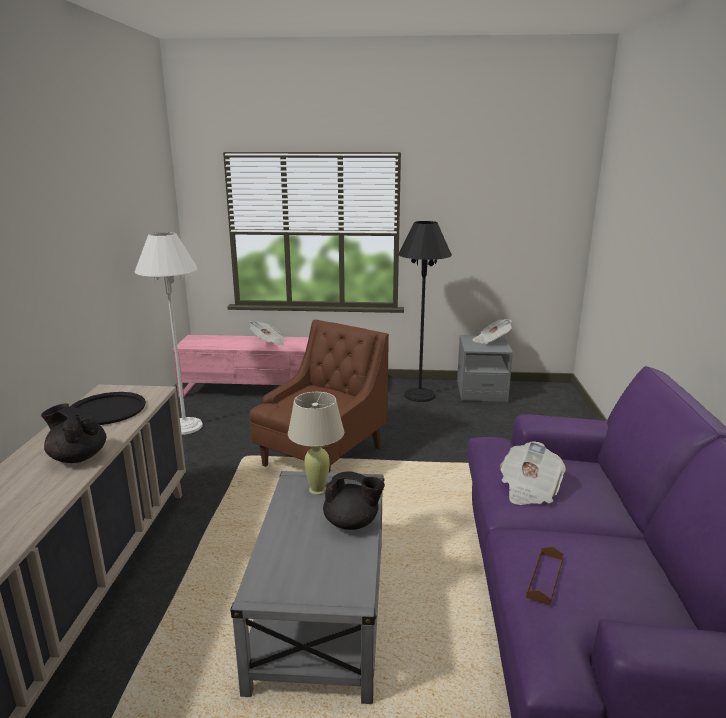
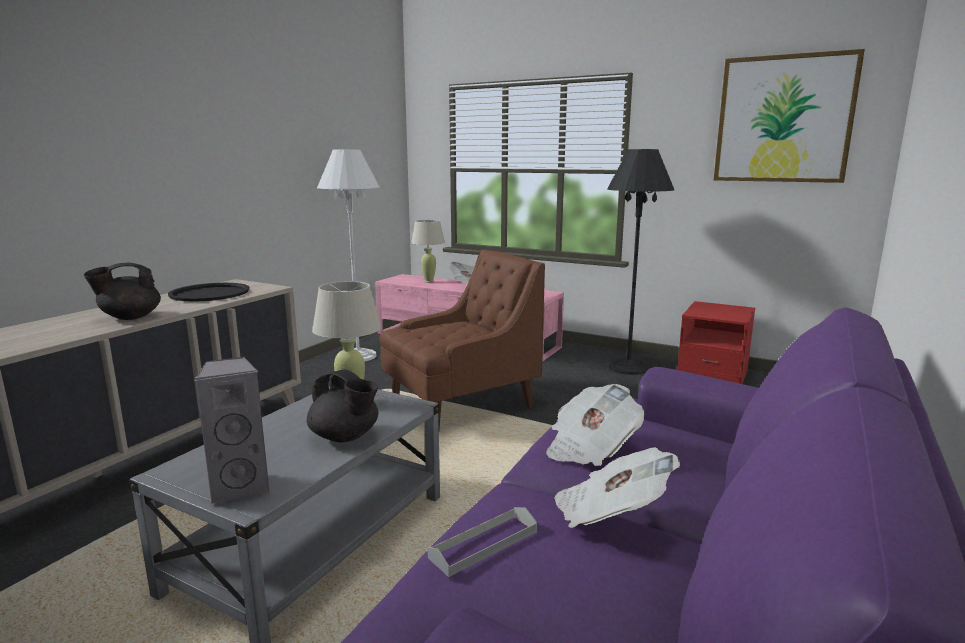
camera: 25 degrees right, 5 degrees down
black teapot [41,403,106,463] -> black teapot turned 90 degrees counterclockwise [84,263,161,320]
grey nightstand [457,335,513,402] -> red nightstand [677,301,755,384]
newspaper [473,319,512,344] -> newspaper moved to [554,447,680,528]
brown tray [526,547,564,605] -> grey tray [428,507,537,577]
none -> grey speaker [194,357,271,505]
none -> beige table lamp [411,220,445,283]
none -> picture [714,49,865,183]

